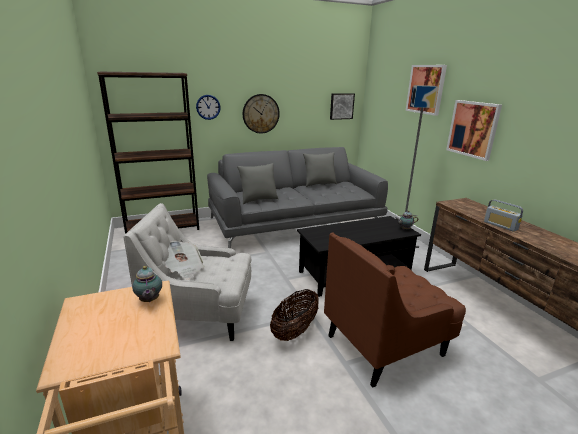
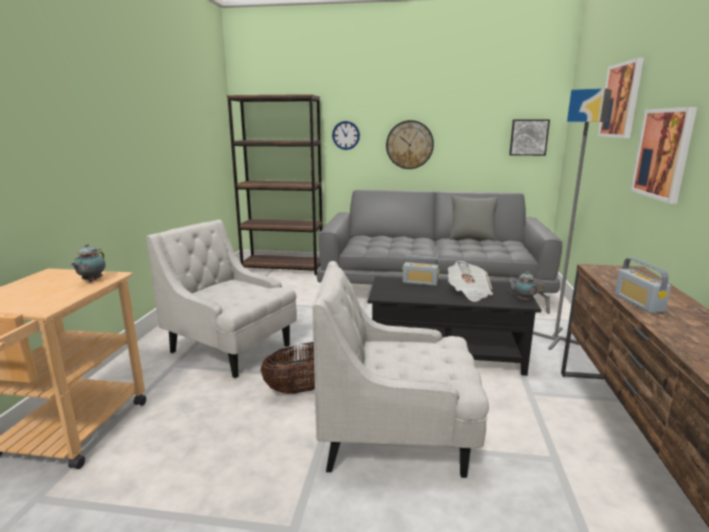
camera: 30 degrees right, 5 degrees down
newspaper [165,240,205,279] -> newspaper moved to [448,261,493,302]
grey pillow [237,163,278,204] -> none
brown armchair [324,233,466,388] -> white armchair [312,261,489,478]
none -> radio [402,255,439,286]

